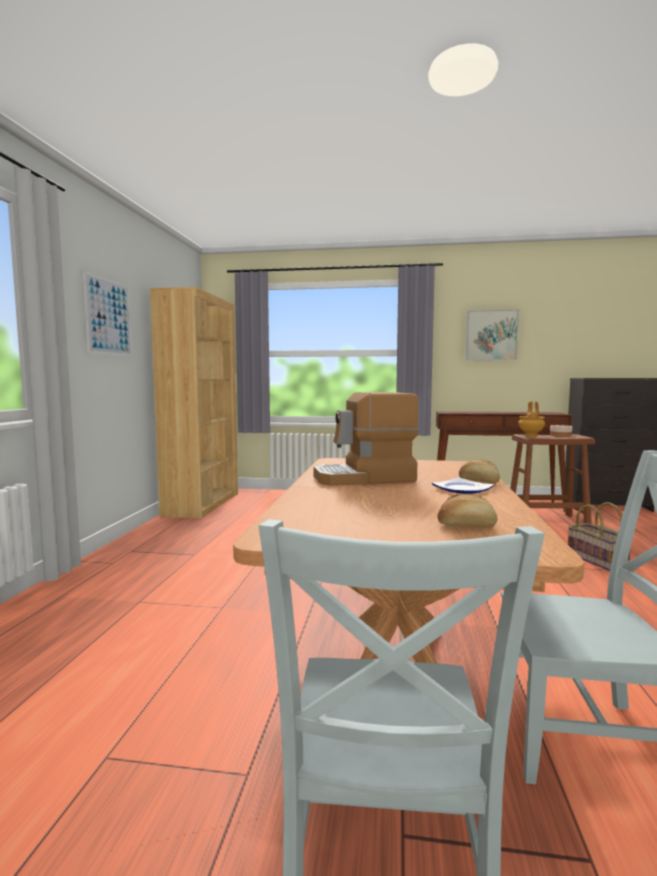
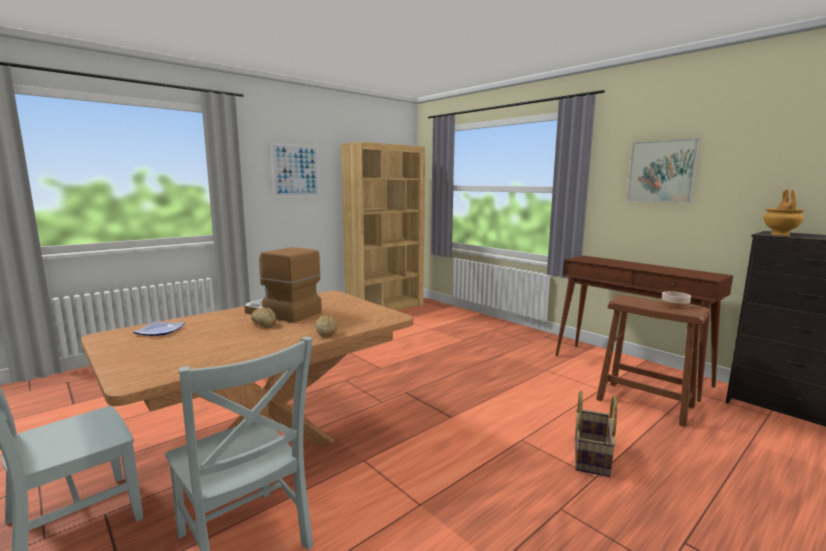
camera: 40 degrees right, 5 degrees up
plate [432,478,494,494] -> plate moved to [133,321,185,336]
bread [437,494,497,527] -> bread moved to [251,307,276,328]
brown vase [518,401,545,437] -> brown vase moved to [763,190,805,236]

